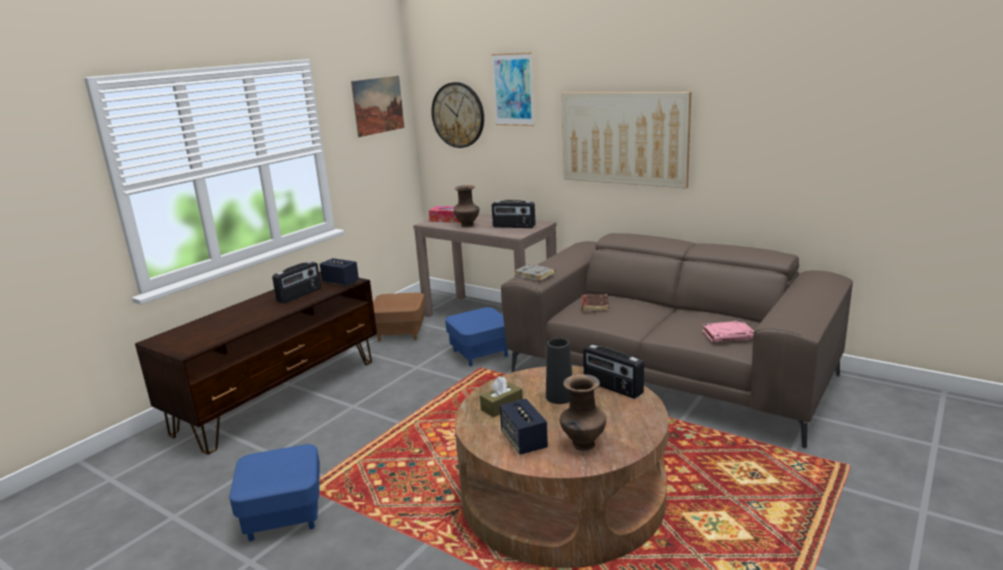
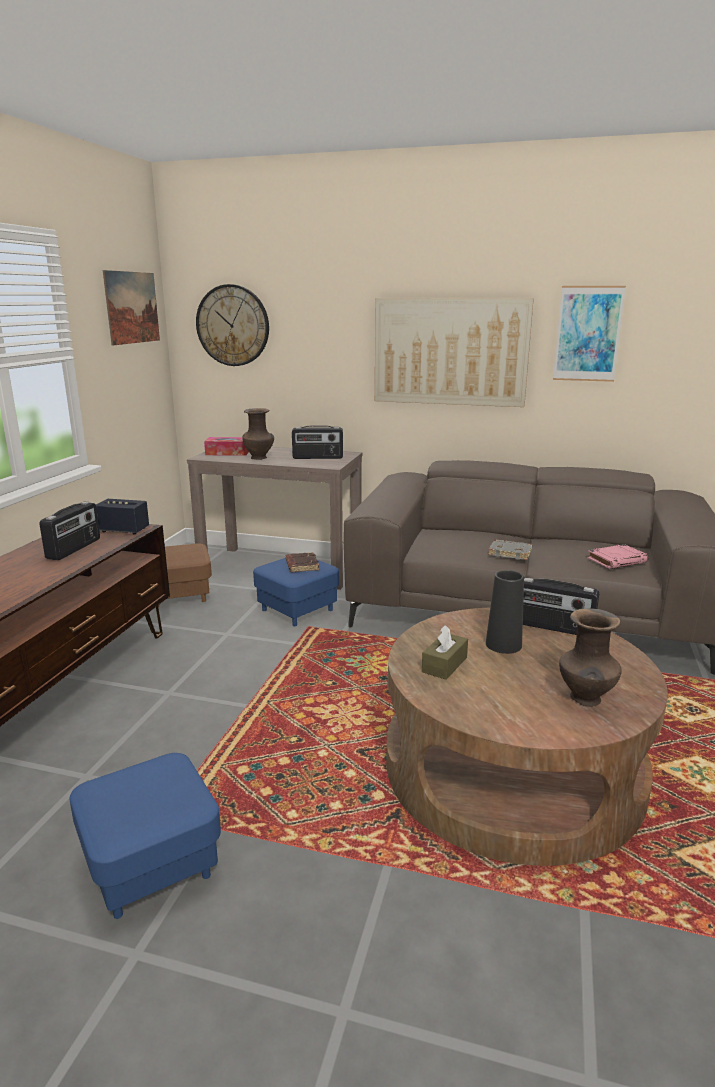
camera: 20 degrees left, 0 degrees up
picture [492,52,534,126] -> picture moved to [553,286,626,382]
speaker [500,399,548,455] -> none
grey book [514,264,555,281] -> grey book moved to [488,539,532,560]
brown book [581,294,609,311] -> brown book moved to [286,552,319,572]

